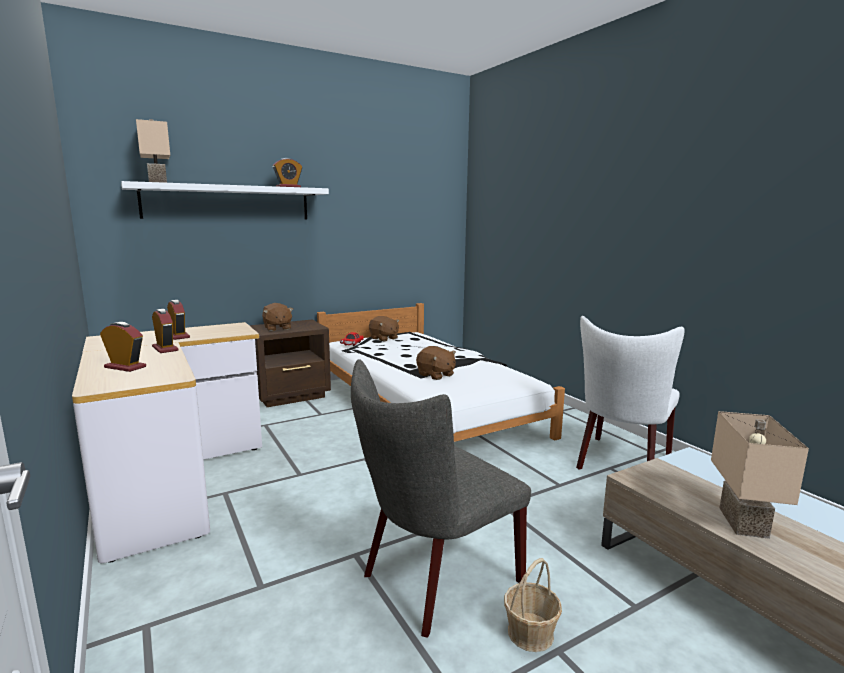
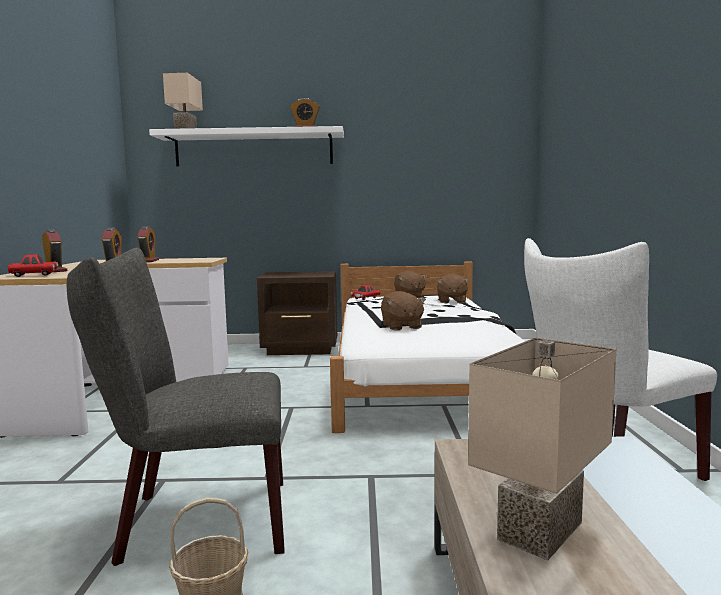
camera: 30 degrees right, 5 degrees down
brown plush toy [262,303,293,331] -> brown plush toy moved to [437,274,470,304]
none -> red toy car [8,255,58,277]

